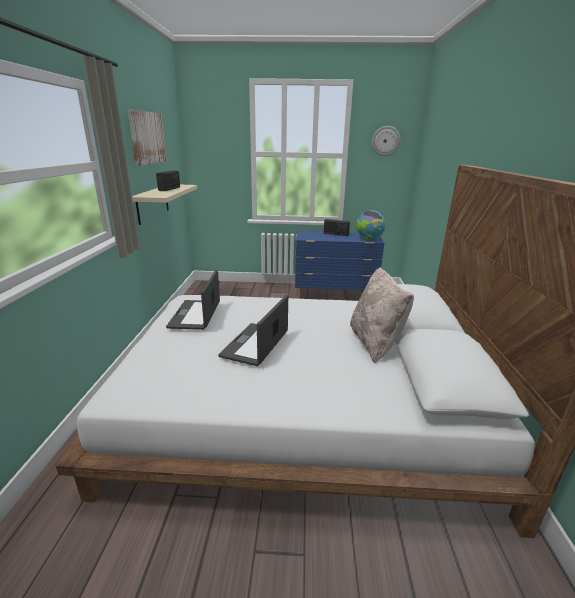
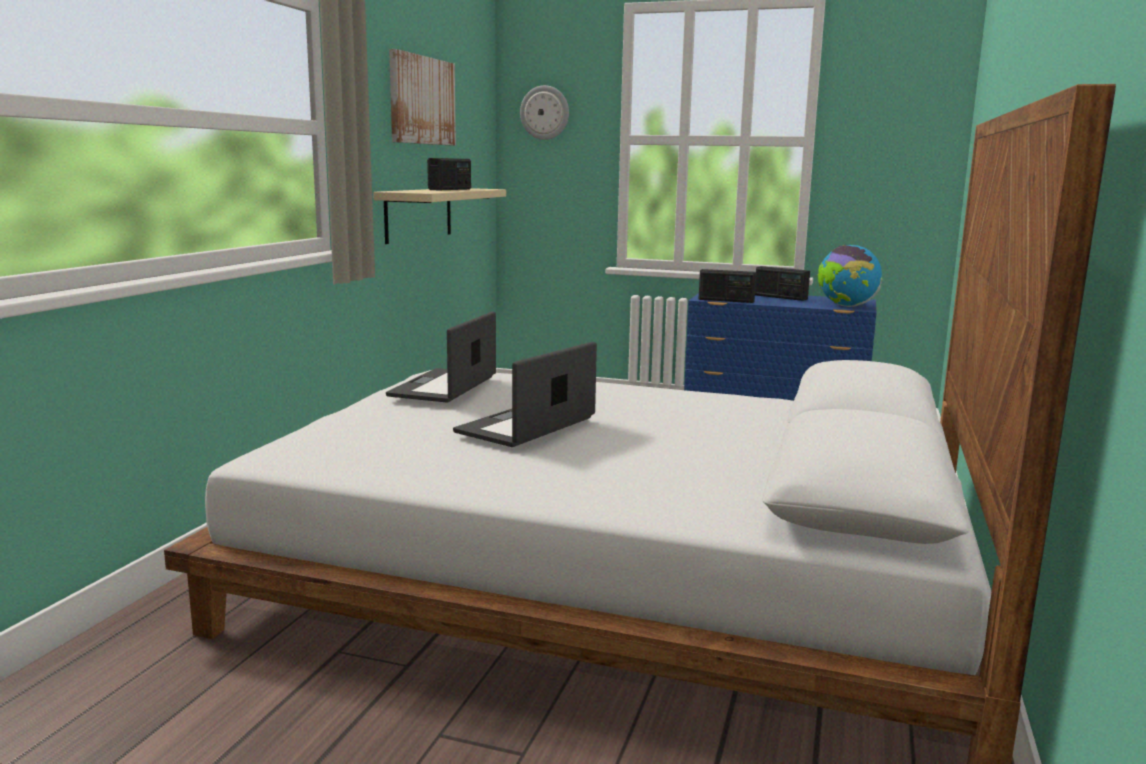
camera: 15 degrees right, 10 degrees down
beige pillow [350,267,414,363] -> none
wall clock [372,126,400,156] -> wall clock moved to [520,85,569,140]
none -> radio [699,269,756,303]

